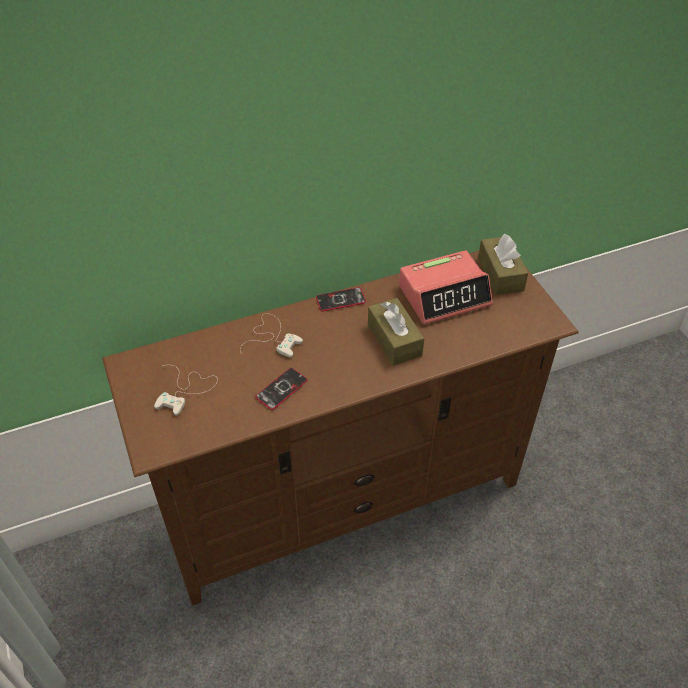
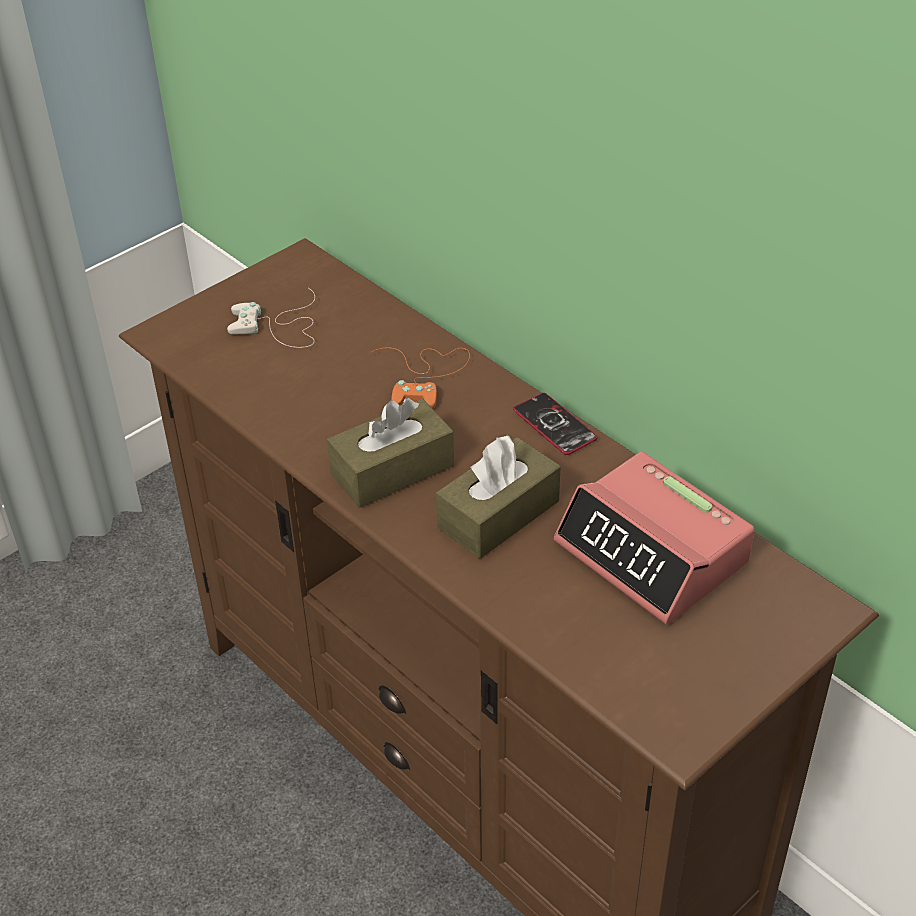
camera: 70 degrees right, 5 degrees down
white game controller [240,313,303,358] -> orange game controller [371,347,470,409]
phone [255,368,308,410] -> none
brown tissue box [478,233,528,295] -> brown tissue box moved to [327,398,454,508]

